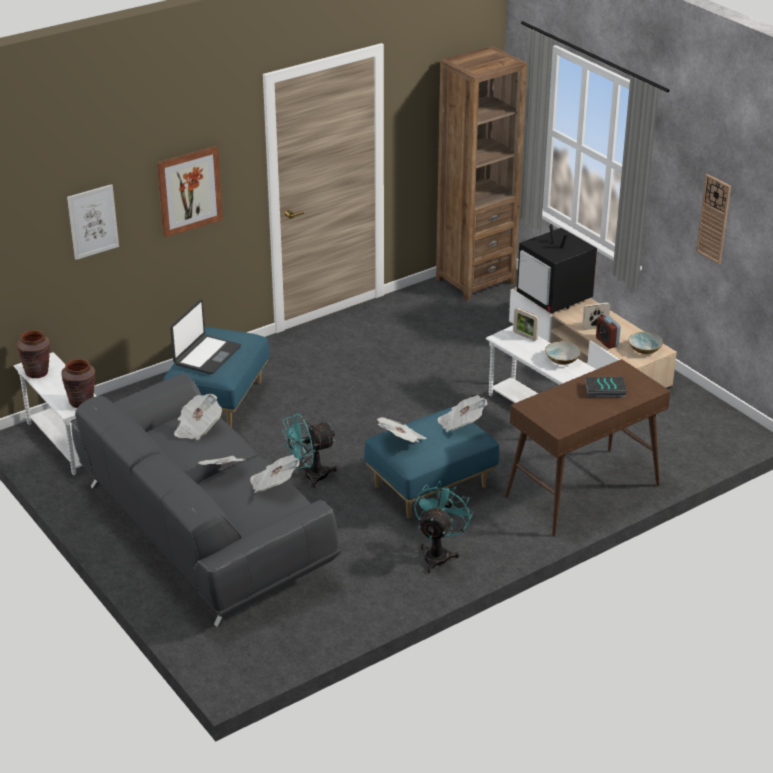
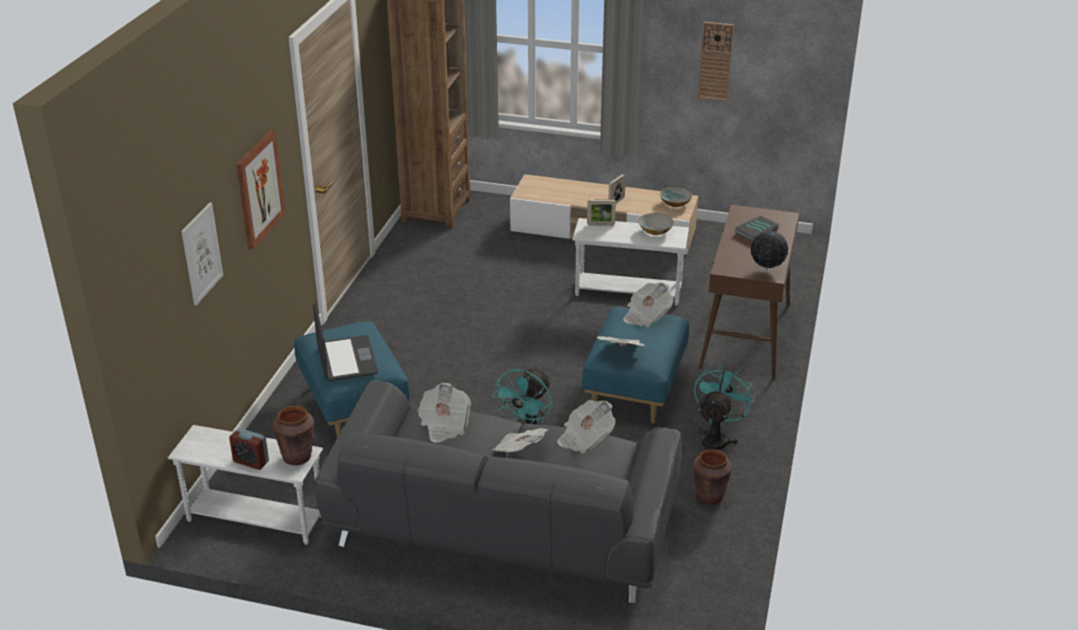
camera: 40 degrees left, 0 degrees up
brown vase [17,330,50,378] -> brown vase moved to [693,449,732,505]
turquoise fan [414,481,473,573] -> turquoise fan turned 45 degrees clockwise [694,364,755,450]
television [517,224,597,313] -> none
alarm clock [596,315,621,349] -> alarm clock moved to [229,428,269,470]
none -> globe [751,228,788,270]

